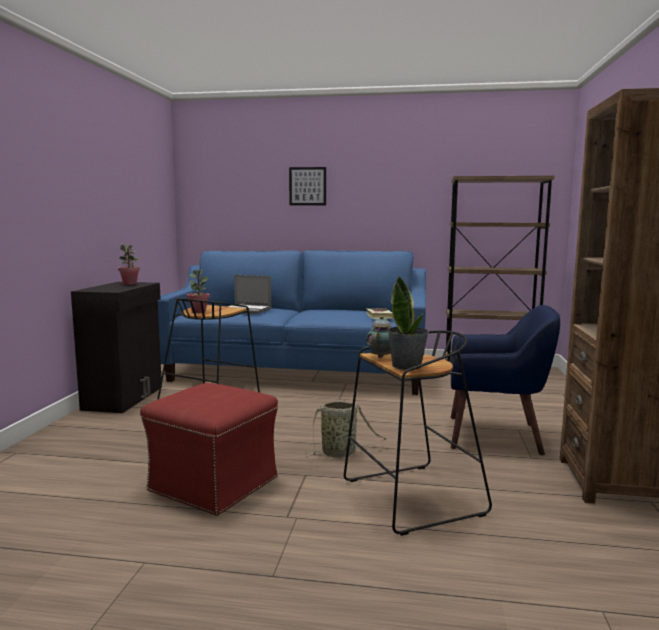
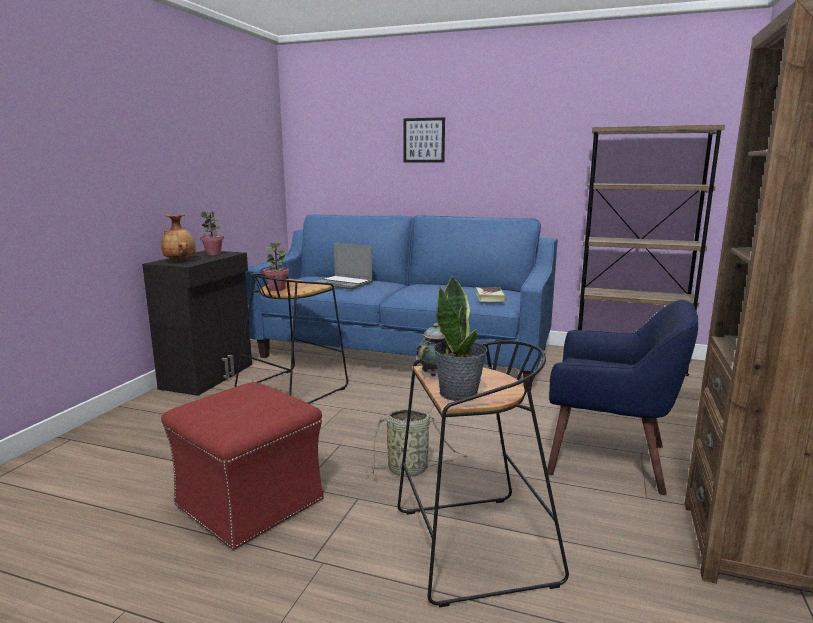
camera: 10 degrees right, 5 degrees up
none -> brown vase [161,214,196,261]

